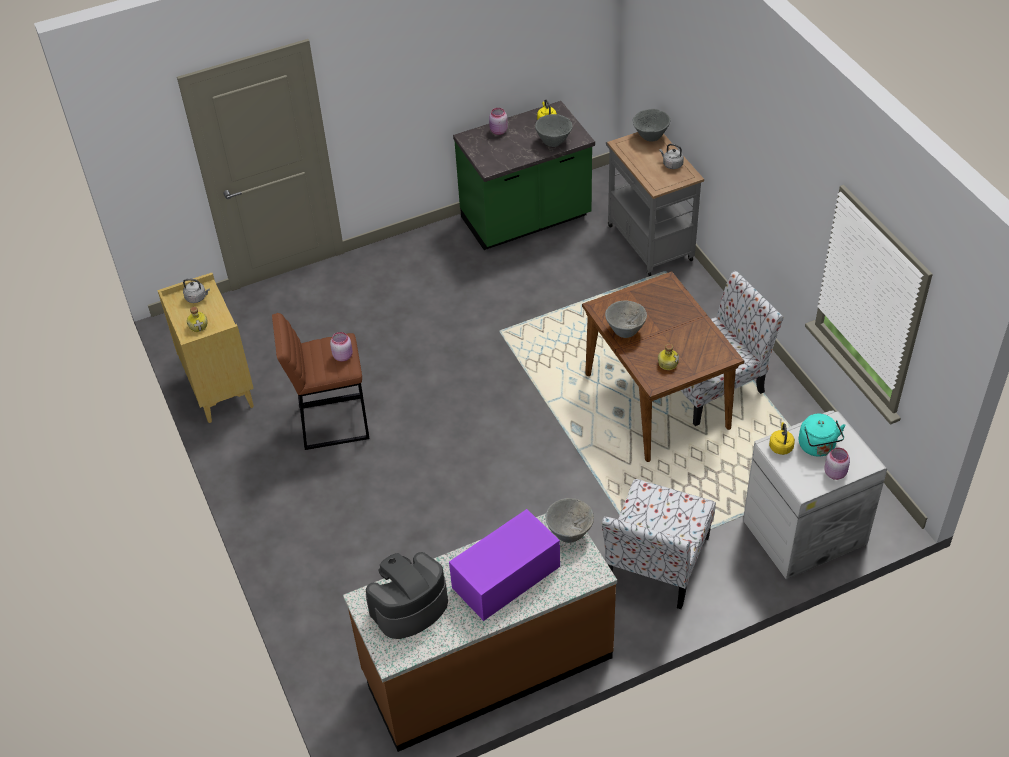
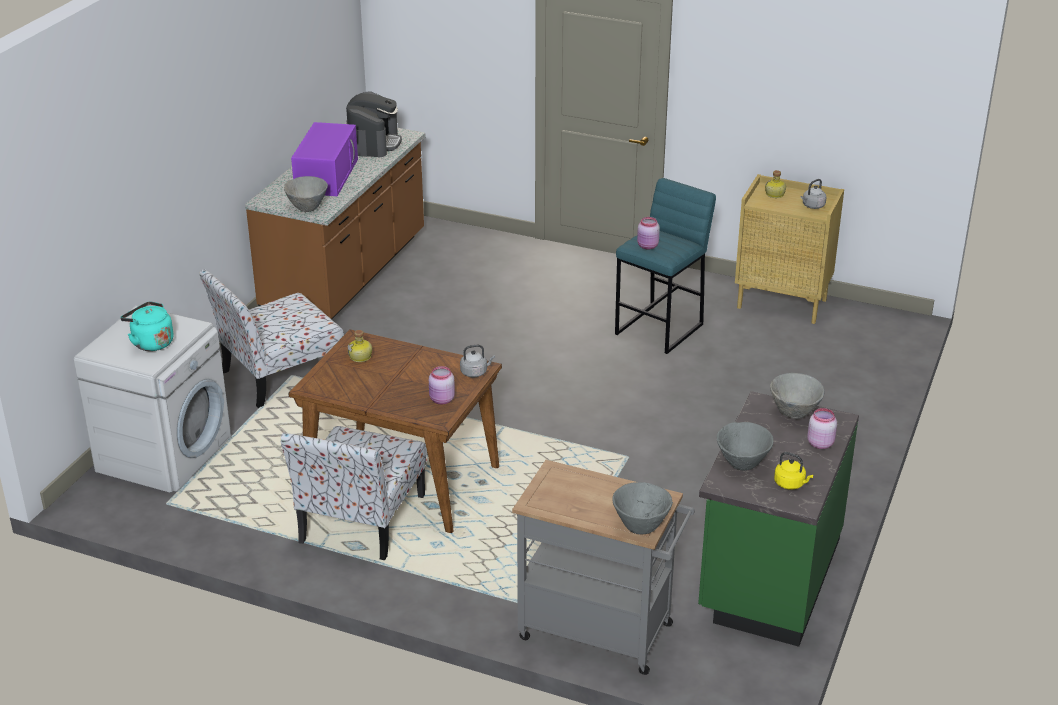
camera: 135 degrees right, 15 degrees down
brown stool [272,313,370,450] -> turquoise stool [615,178,716,354]
chair [602,479,716,609] -> chair turned 105 degrees counterclockwise [199,269,344,408]
grey bowl [605,300,647,338] -> grey bowl moved to [770,373,825,419]
grey kettle [659,144,684,169] -> grey kettle moved to [460,345,495,377]
yellow kettle [769,422,795,455] -> none
pink jar [824,448,850,480] -> pink jar moved to [429,366,455,404]

